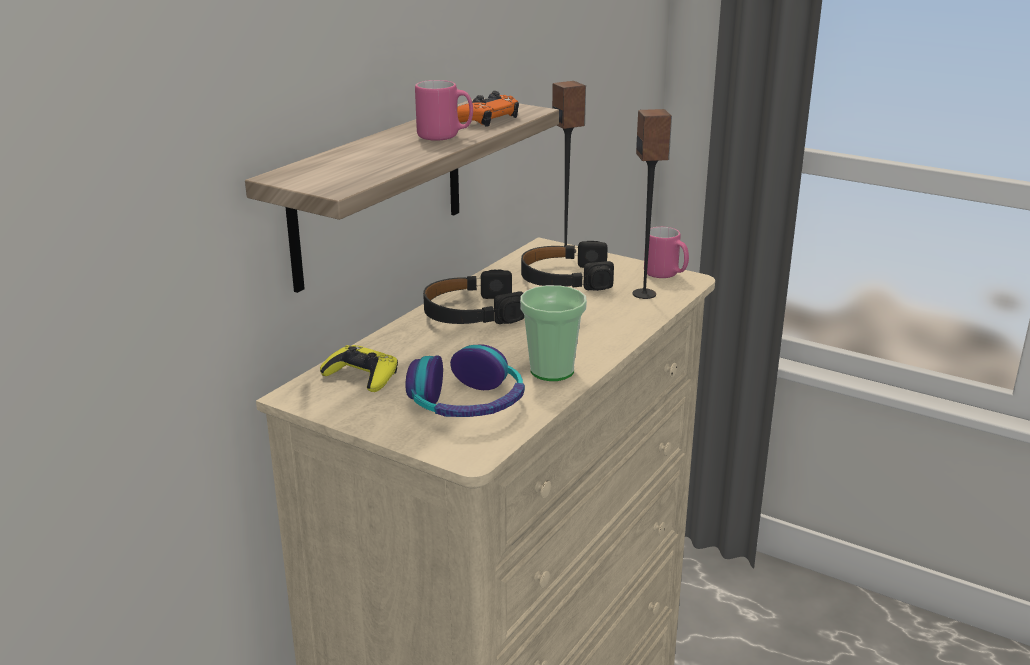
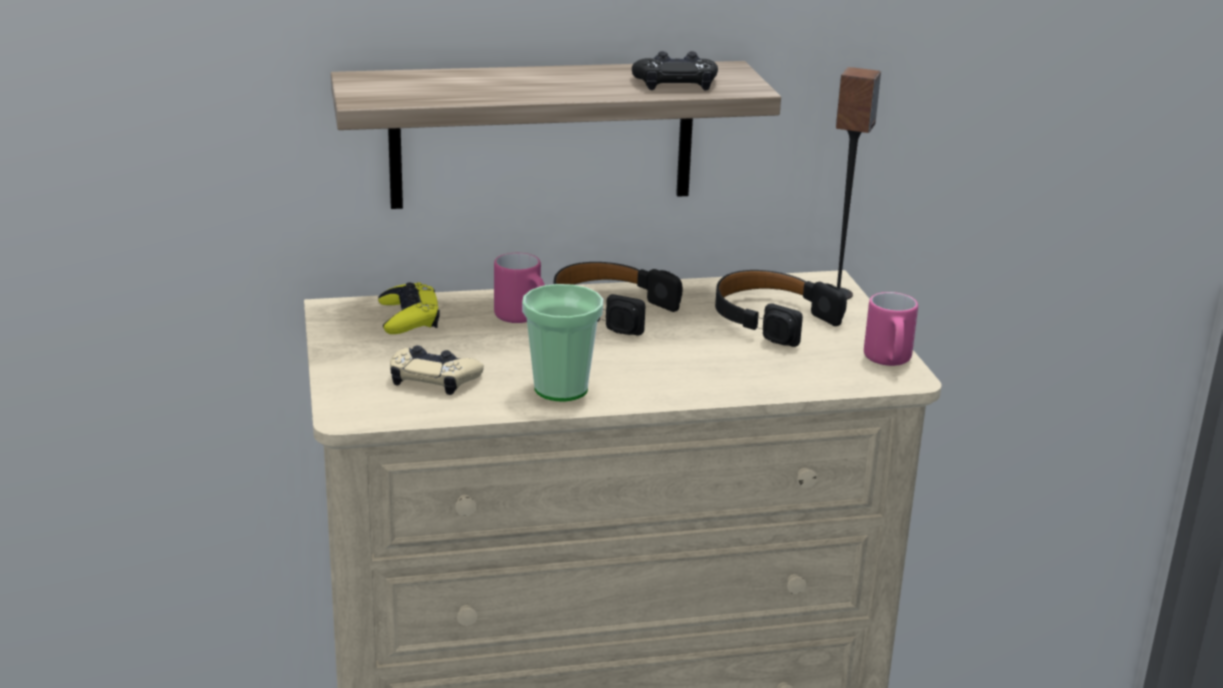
camera: 45 degrees right, 0 degrees up
headphones [405,345,525,417] -> beige game controller [390,345,484,395]
pink mug [415,80,473,141] -> pink mug moved to [494,253,545,323]
orange game controller [457,91,519,127] -> black game controller [632,51,718,91]
speaker [632,109,672,299] -> none

